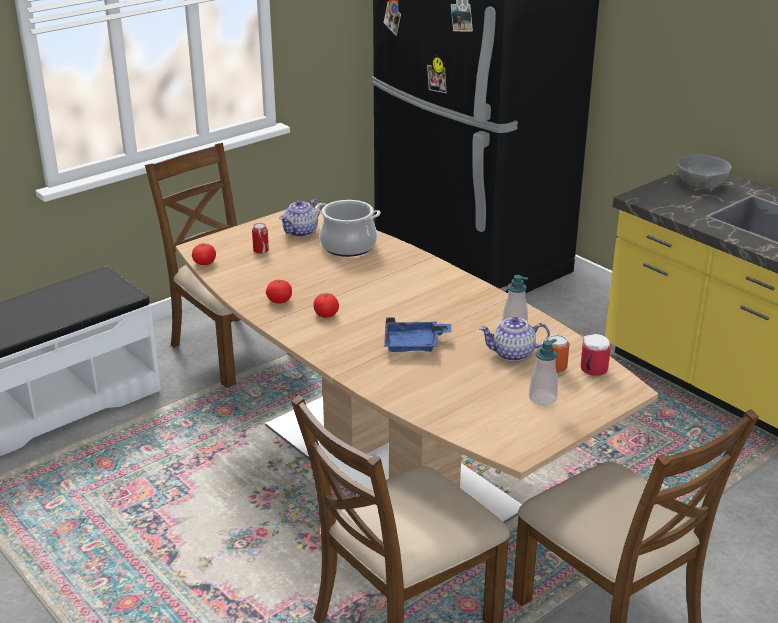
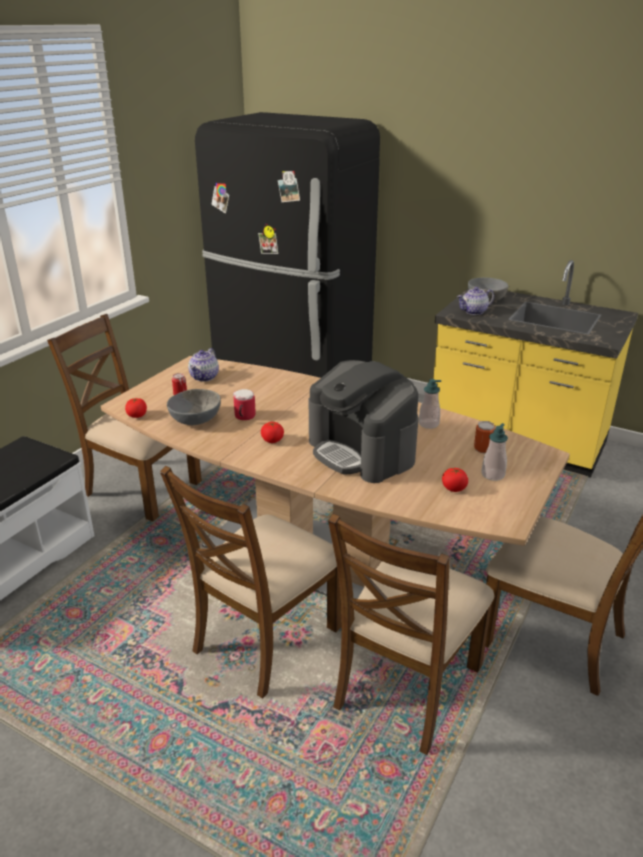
camera: 20 degrees left, 0 degrees up
tomato [266,280,292,304] -> tomato moved to [442,468,468,492]
cooking pot [315,200,381,257] -> none
blue tray [384,317,451,352] -> coffee machine [309,360,419,483]
teapot [479,317,550,361] -> teapot moved to [457,287,494,315]
mug [581,334,611,376] -> mug moved to [233,389,255,420]
none -> brown chair [160,466,341,699]
none -> grey bowl [167,389,221,425]

